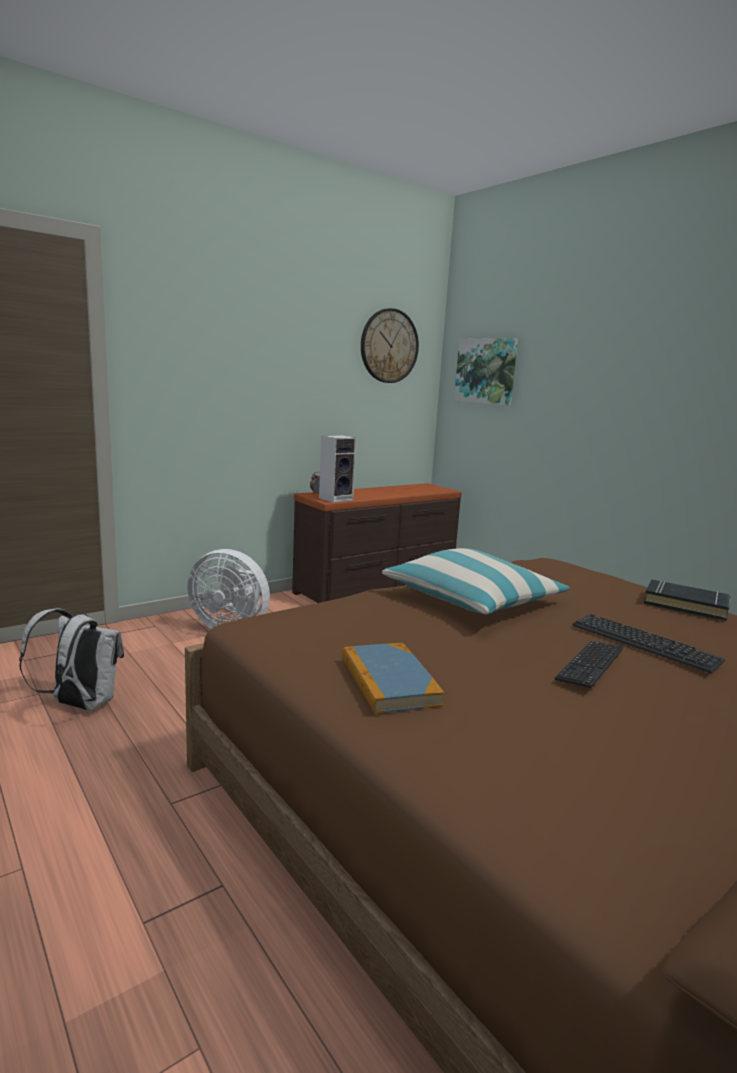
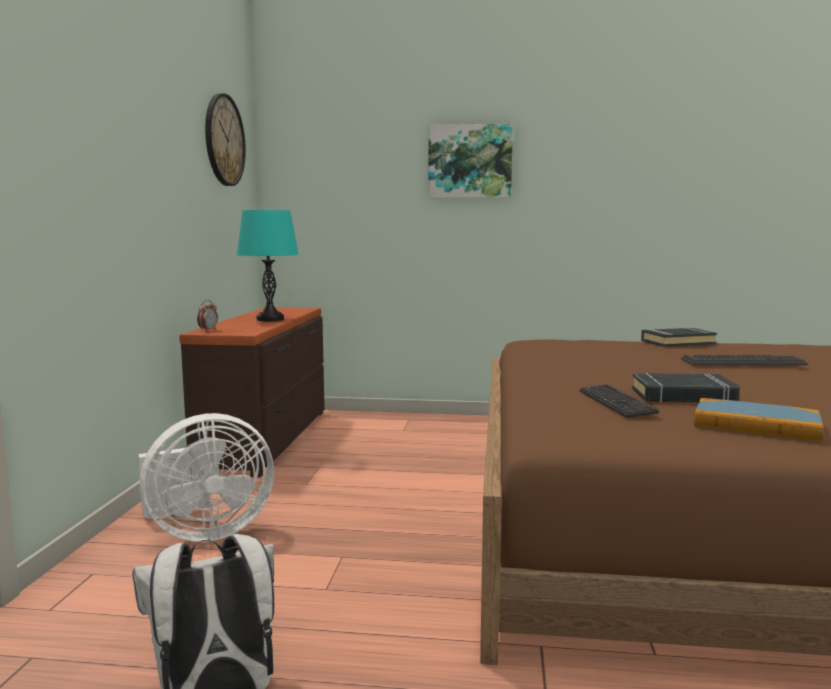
camera: 45 degrees left, 5 degrees down
speaker [319,435,357,503] -> none
pillow [382,548,570,615] -> none
picture [454,338,518,406] -> picture moved to [428,123,513,198]
keyboard [555,641,623,688] -> keyboard moved to [579,384,660,418]
none -> turquoise table lamp [237,210,299,321]
none -> black book [632,373,740,403]

